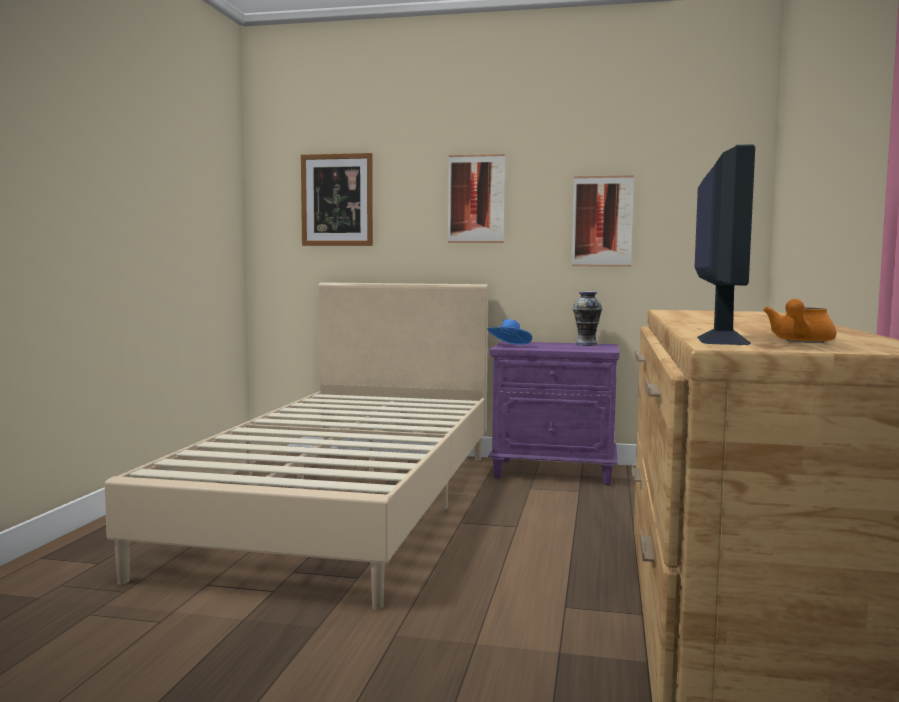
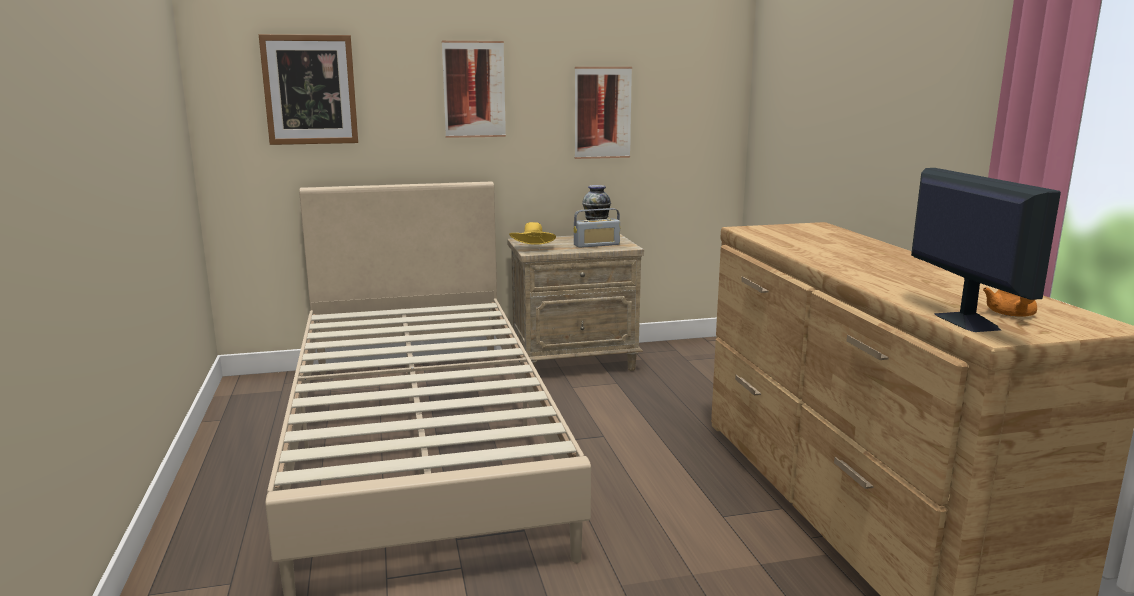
camera: 25 degrees left, 10 degrees up
blue hat [487,319,532,345] -> yellow hat [509,222,556,245]
purple nightstand [488,341,619,485] -> beige nightstand [507,234,644,371]
none -> radio [574,208,620,248]

